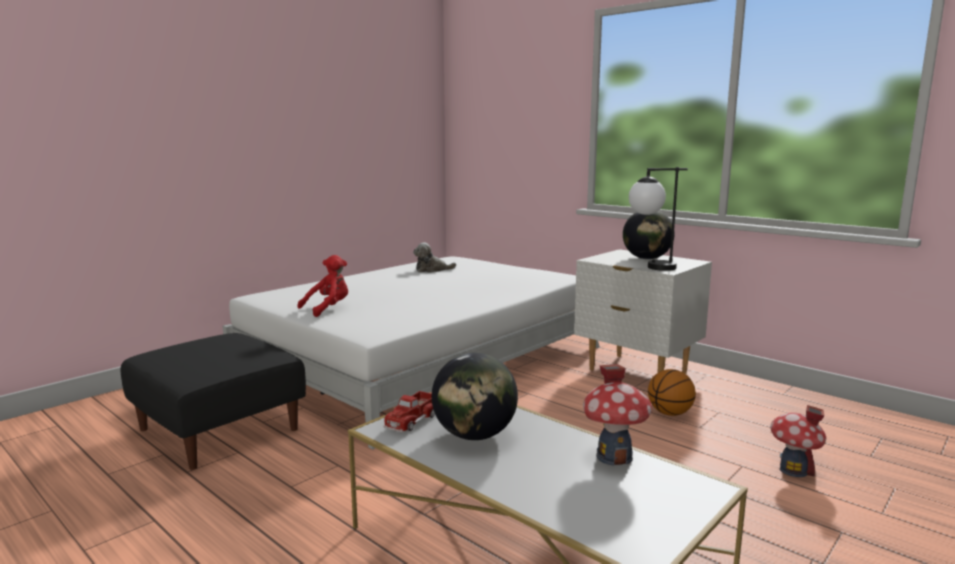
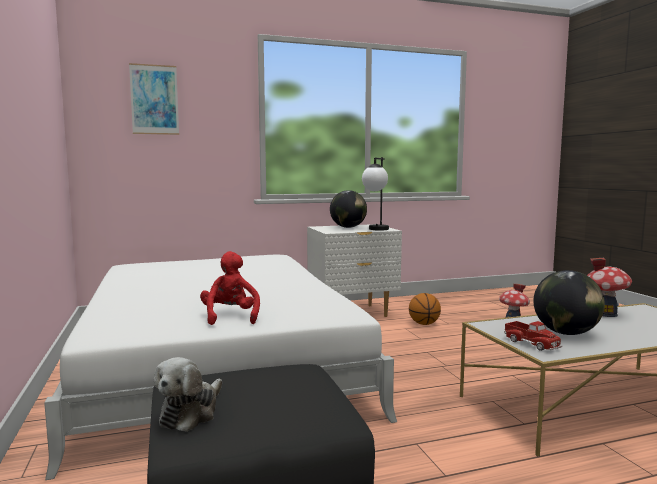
camera: 60 degrees left, 5 degrees down
plush toy [413,242,456,272] -> plush toy moved to [154,357,222,432]
none -> picture [129,63,179,135]

